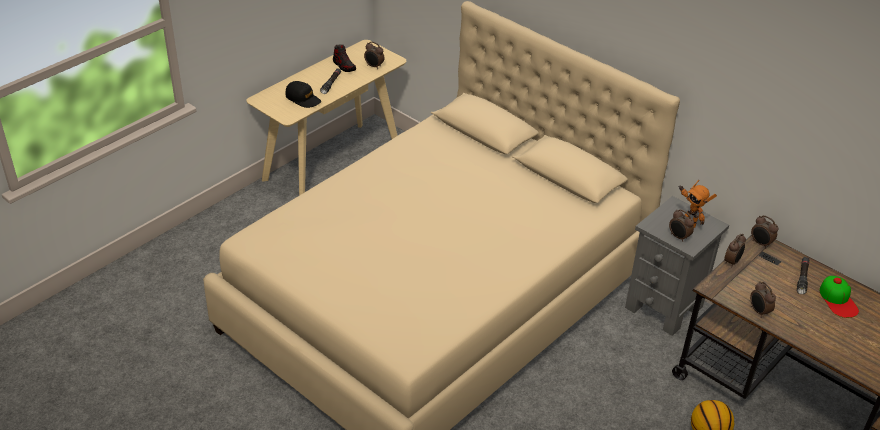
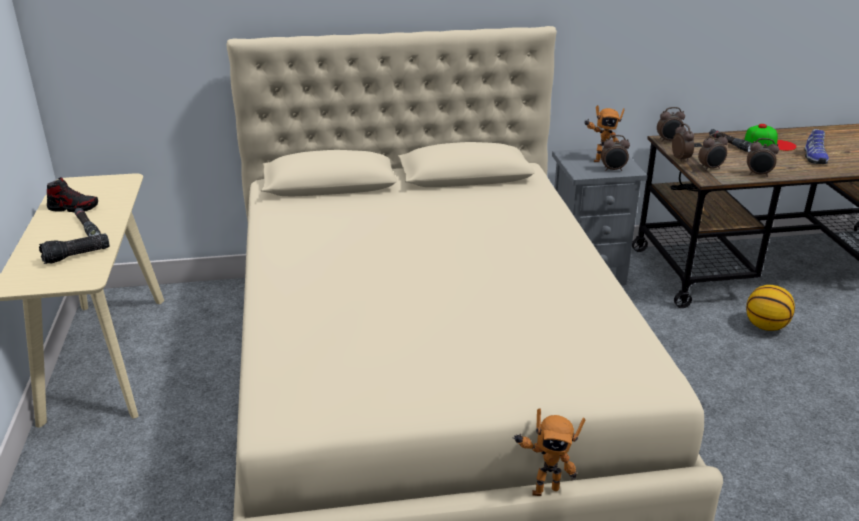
camera: 50 degrees left, 10 degrees down
black cap [286,81,321,108] -> flashlight [39,234,109,264]
alarm clock [364,41,384,69] -> alarm clock moved to [698,132,728,171]
none -> toy robot [513,408,586,496]
none -> shoe [805,129,829,164]

